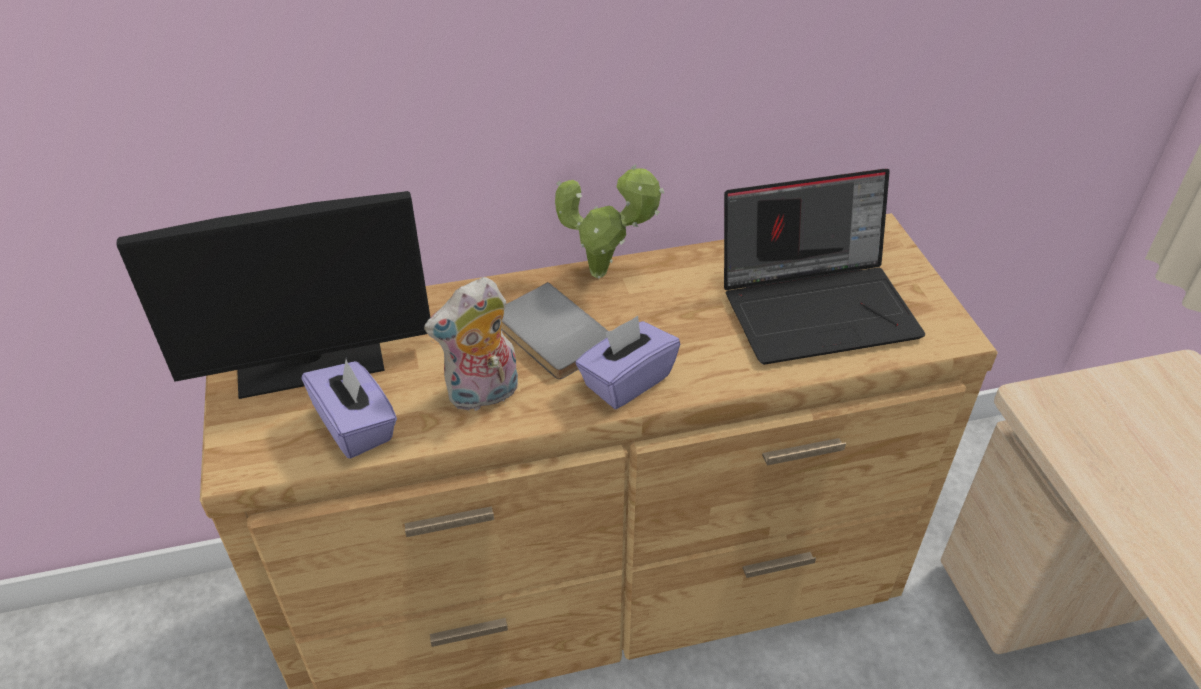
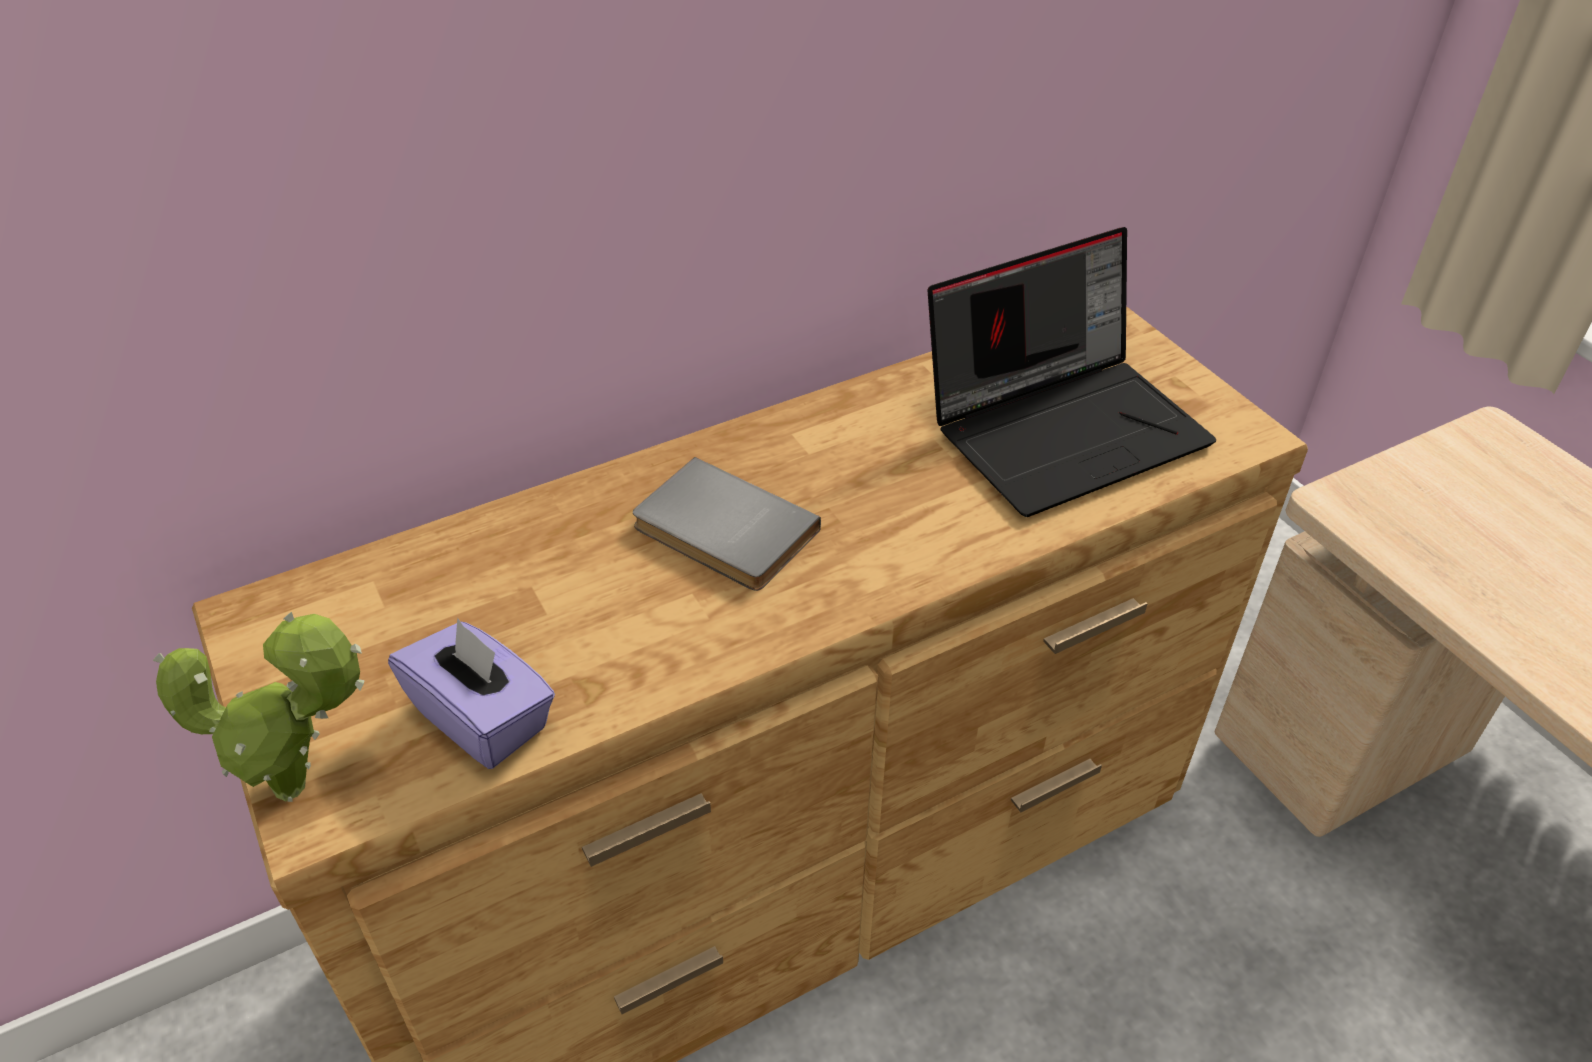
camera: 15 degrees left, 0 degrees up
monitor [116,191,430,399] -> none
plush toy [424,277,518,411] -> none
potted plant [555,164,665,279] -> potted plant moved to [153,612,365,802]
purple tissue box [575,316,680,409] -> none

